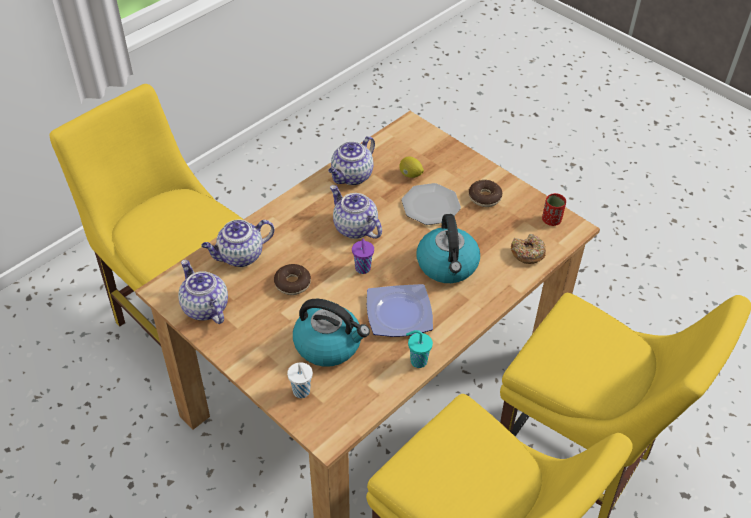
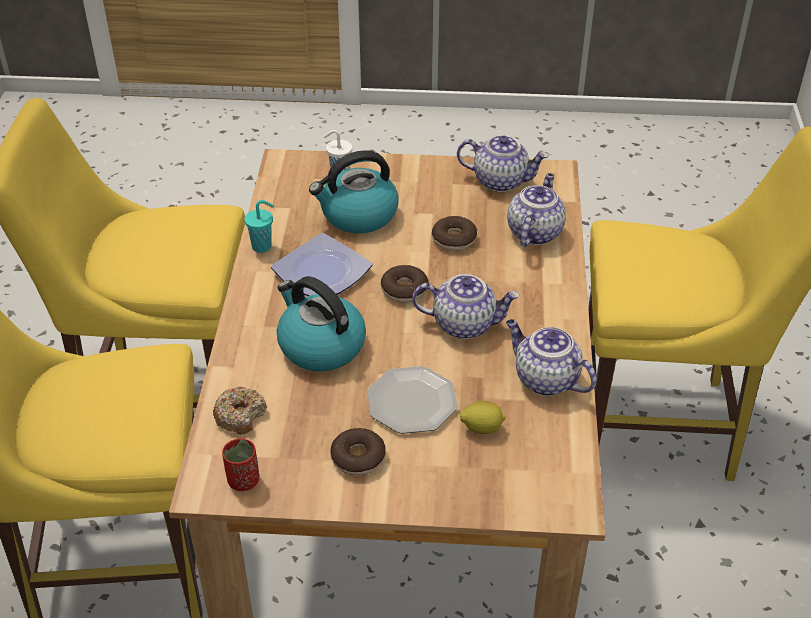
camera: 140 degrees right, 5 degrees down
teapot [328,136,375,185] -> teapot turned 45 degrees counterclockwise [506,319,597,396]
purple cup [352,239,374,274] -> donut [381,265,429,303]

